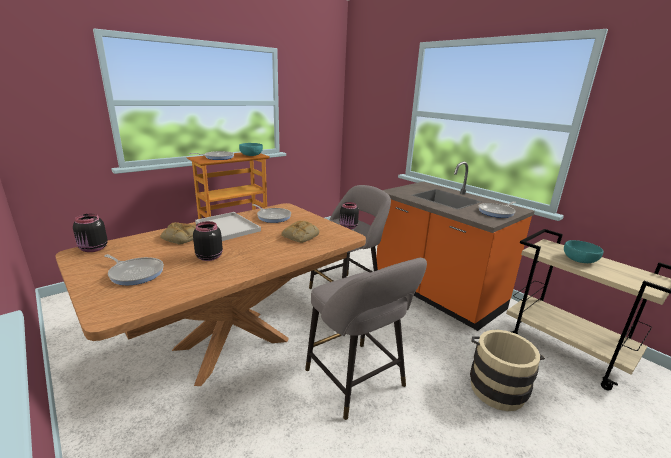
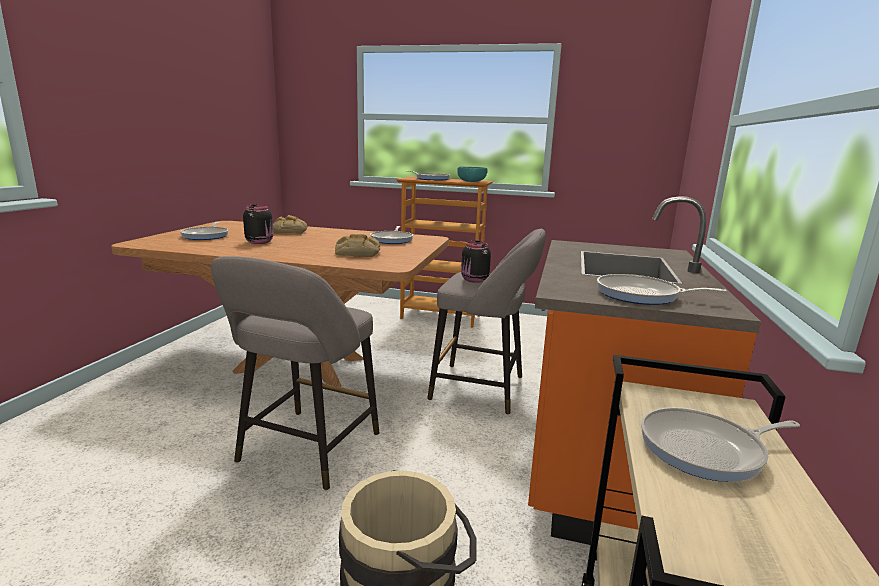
camera: 55 degrees right, 5 degrees down
black jar [73,214,108,252] -> none
white tray [195,212,261,241] -> none
turquoise bowl [564,240,604,263] -> frying pan [641,407,800,482]

